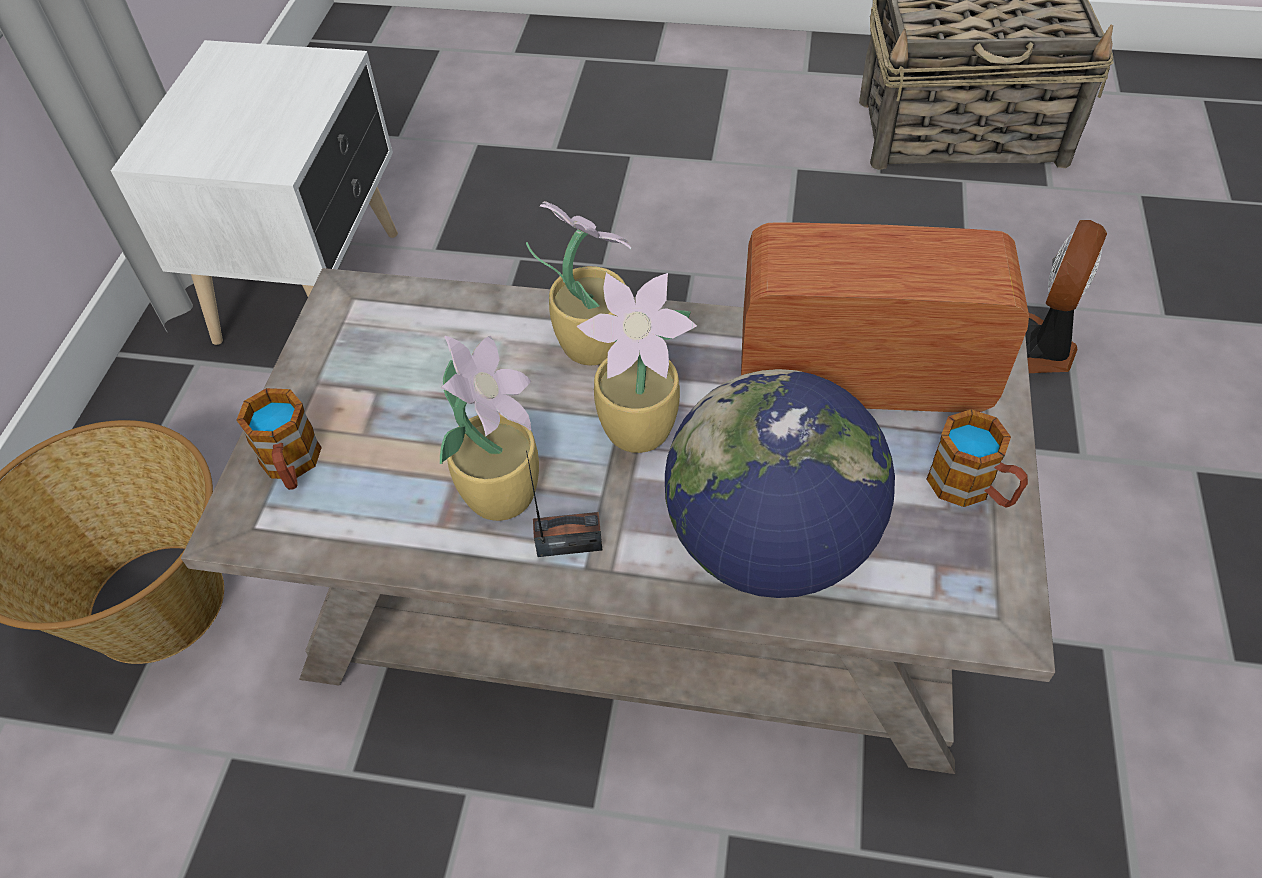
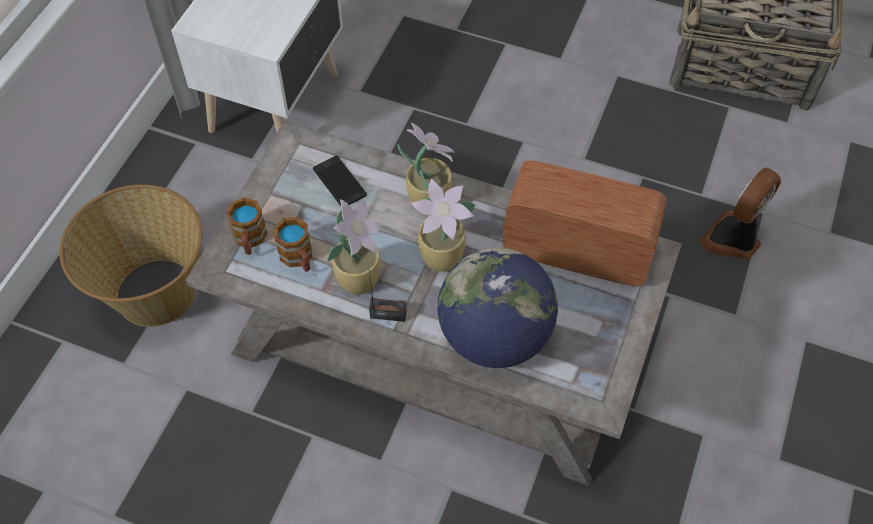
camera: 10 degrees right, 5 degrees up
mug [927,409,1028,508] -> mug moved to [274,217,312,272]
none -> phone [313,156,367,206]

